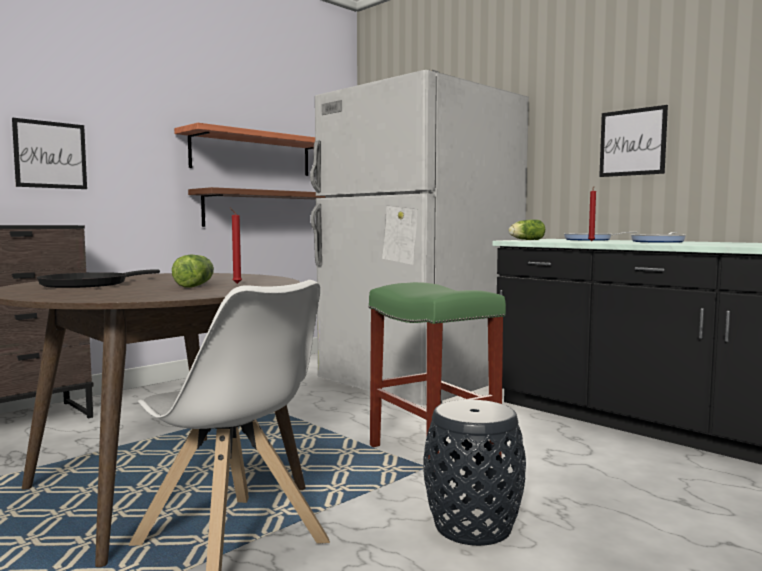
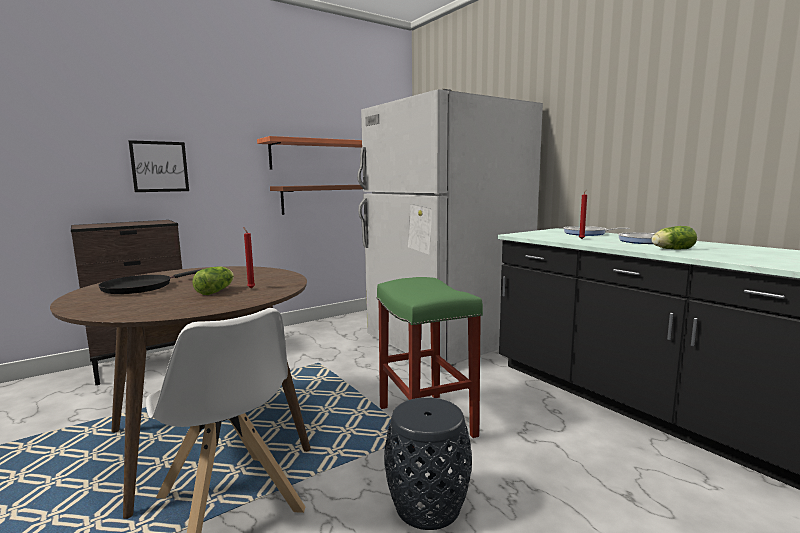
camera: 10 degrees right, 5 degrees up
lettuce [508,219,545,240] -> lettuce moved to [651,226,697,250]
picture [599,105,668,177] -> none

